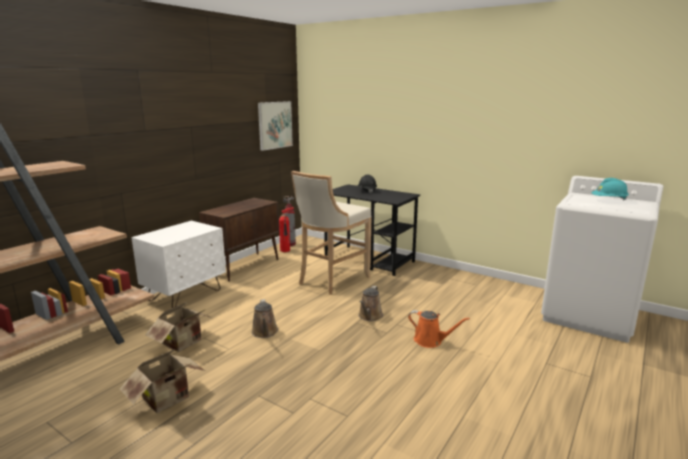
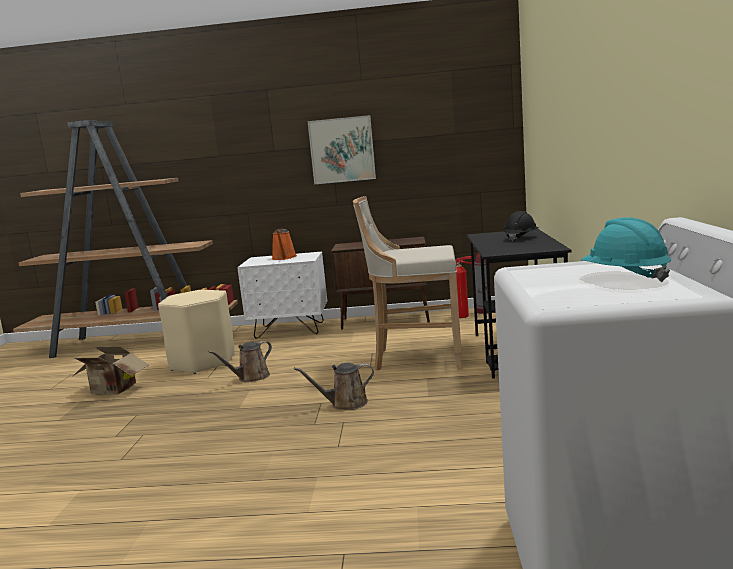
camera: 60 degrees right, 5 degrees down
cardboard box [145,302,212,352] -> beige stool [158,290,235,374]
picture [258,101,293,151] -> picture moved to [307,115,376,184]
orange watering can [408,310,470,348] -> orange watering can moved to [272,229,297,260]

